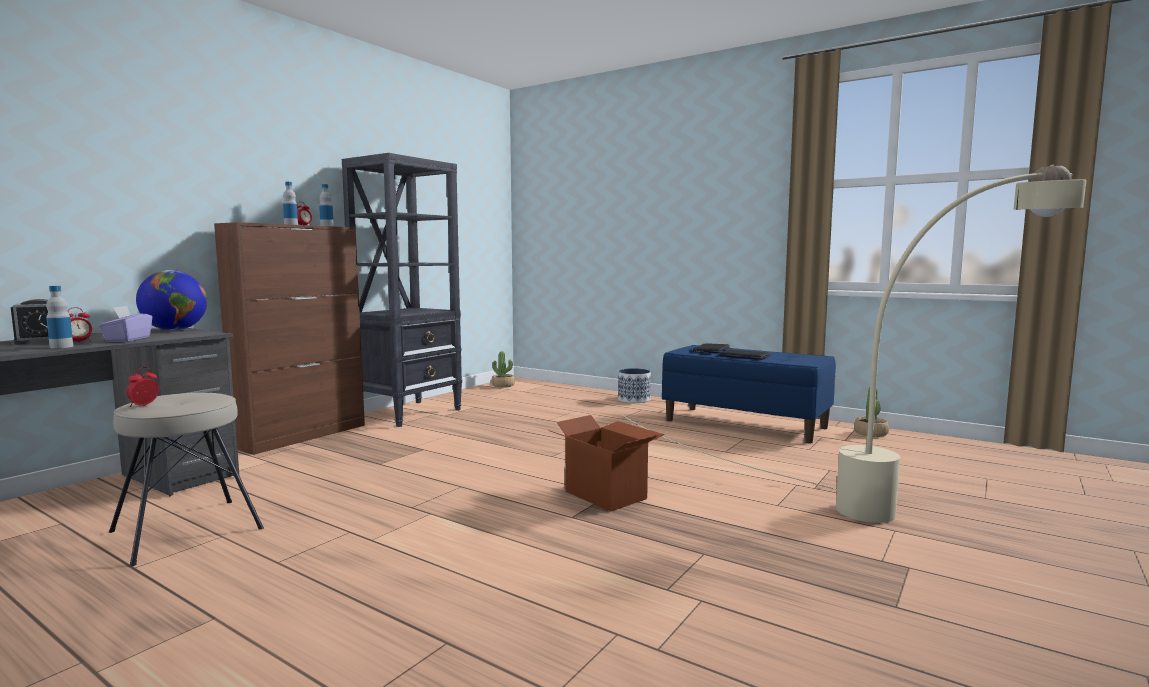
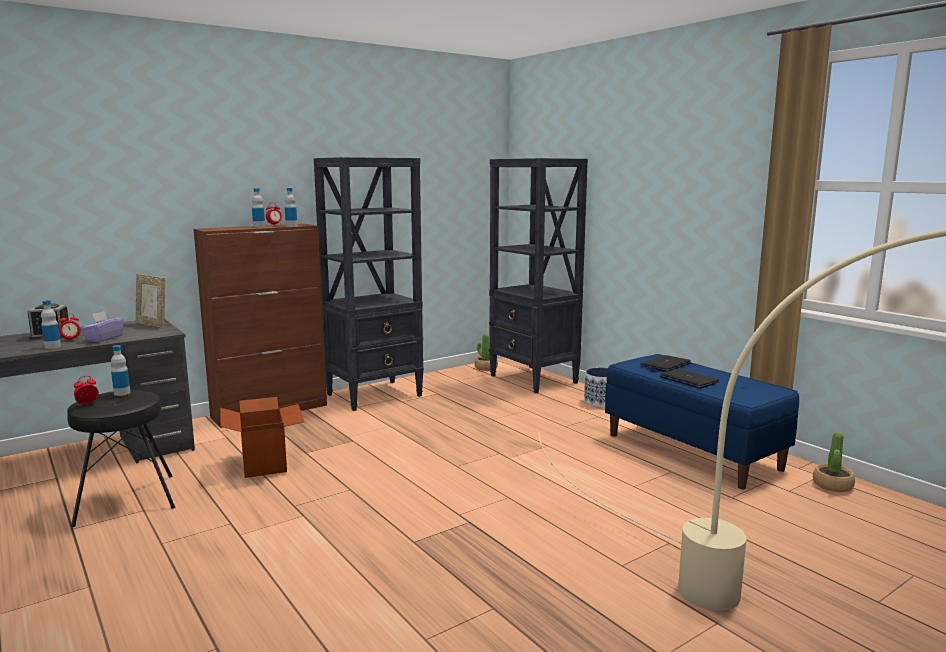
camera: 20 degrees right, 5 degrees up
beige stool [109,393,264,566] -> black stool [67,390,176,527]
globe [136,270,207,331] -> picture frame [136,274,165,328]
cardboard box [548,415,665,512] -> cardboard box moved to [220,397,304,478]
none -> bottle [111,345,131,396]
none -> black bookcase [489,158,588,393]

